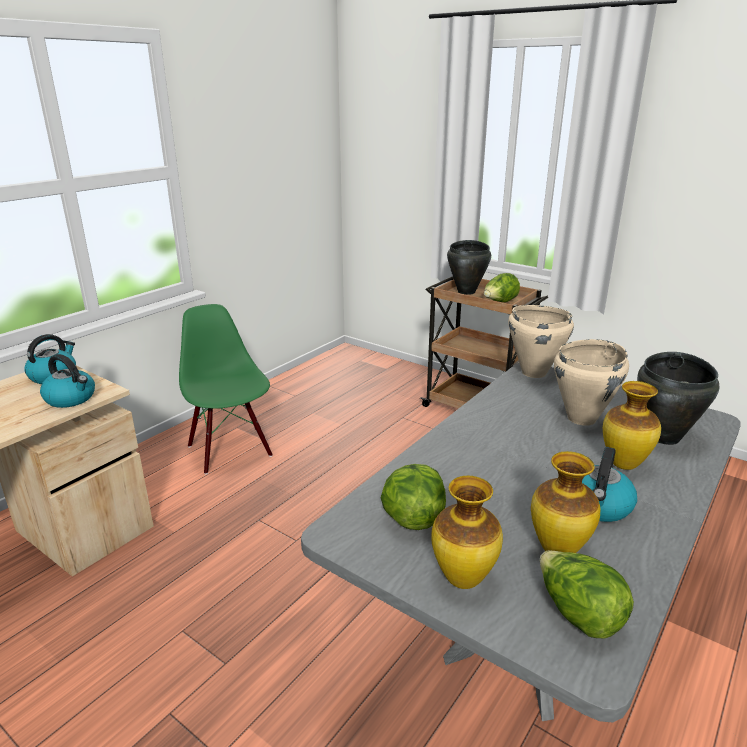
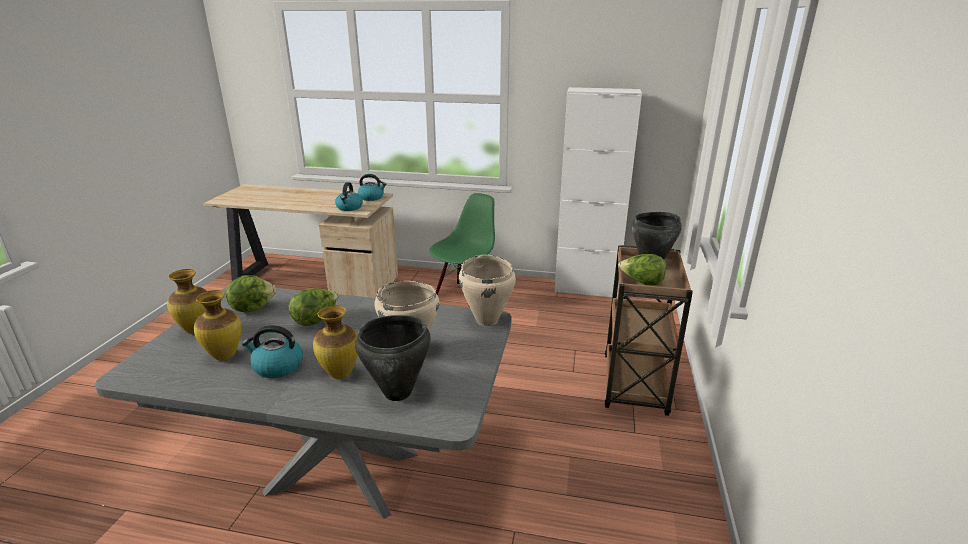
camera: 65 degrees right, 0 degrees up
lettuce [540,551,634,638] -> lettuce moved to [289,288,339,326]
none -> white cabinet [554,87,642,297]

